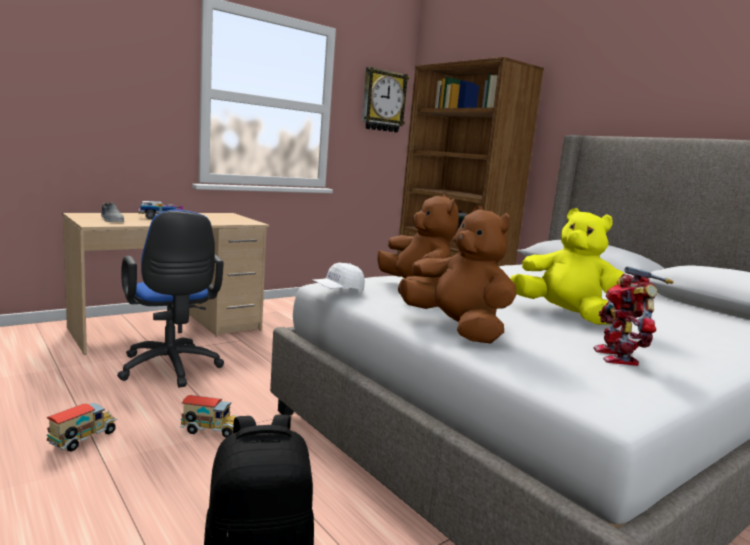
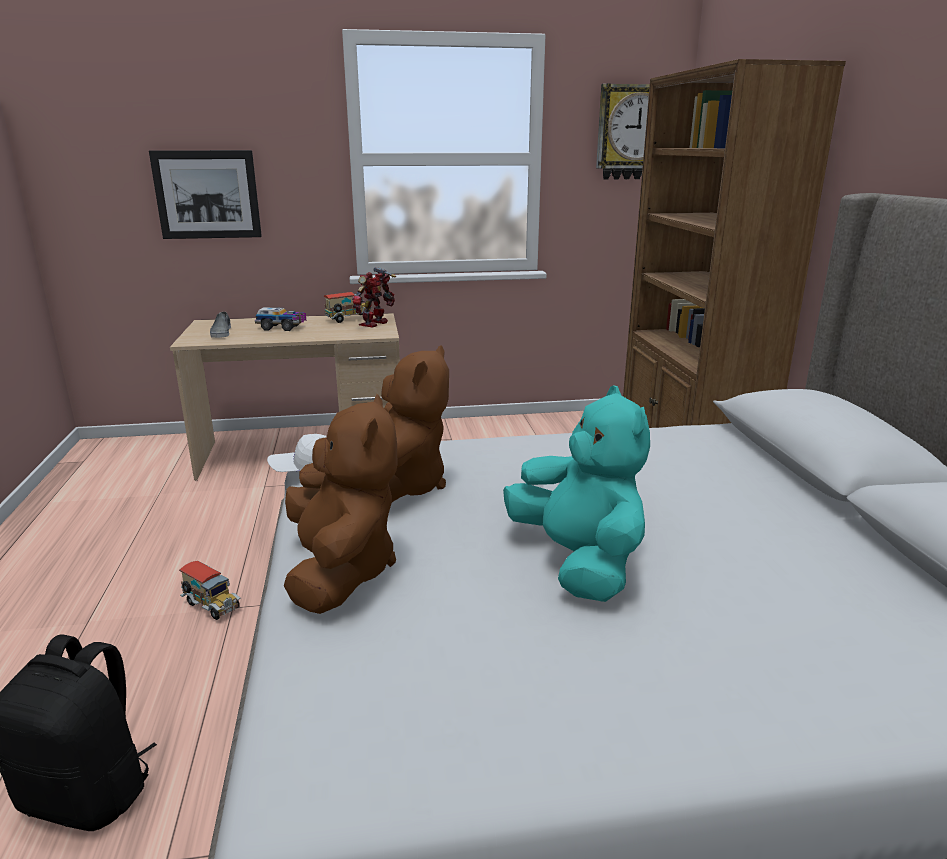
camera: 30 degrees right, 10 degrees up
toy truck [47,403,118,452] -> toy truck moved to [324,292,373,323]
blue office chair [117,210,224,387] -> none
yellow plush toy [510,208,624,325] -> turquoise plush toy [503,385,650,602]
toy robot [594,266,673,366] -> toy robot moved to [352,267,396,328]
none -> picture [149,150,262,239]

